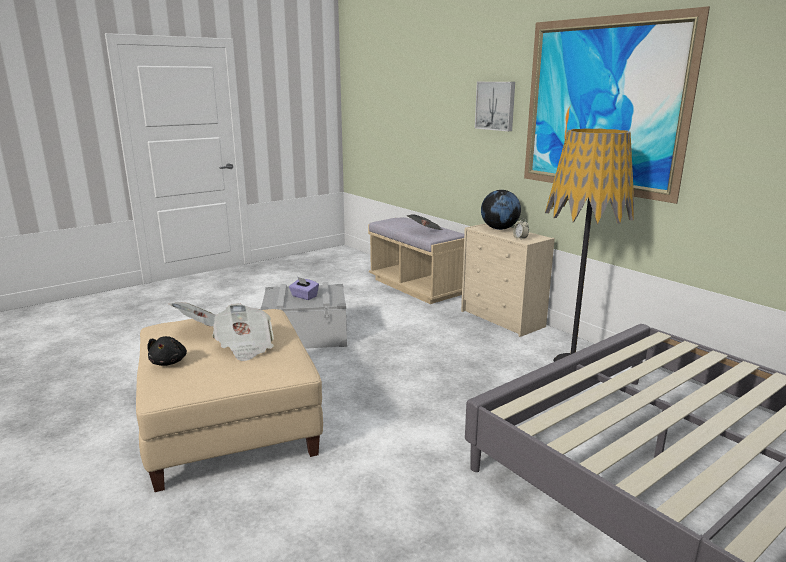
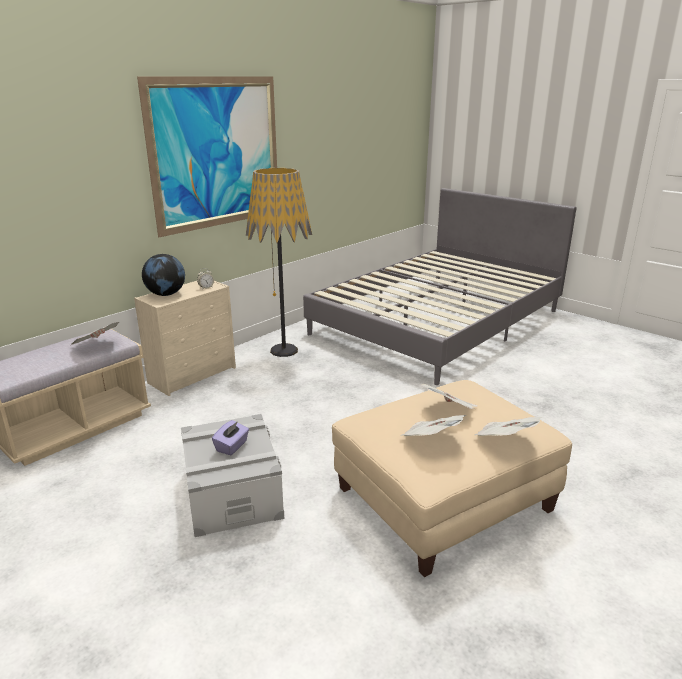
camera: 100 degrees left, 5 degrees up
black plush toy [147,336,187,366] -> newspaper [474,417,542,436]
picture [475,82,515,131] -> none

